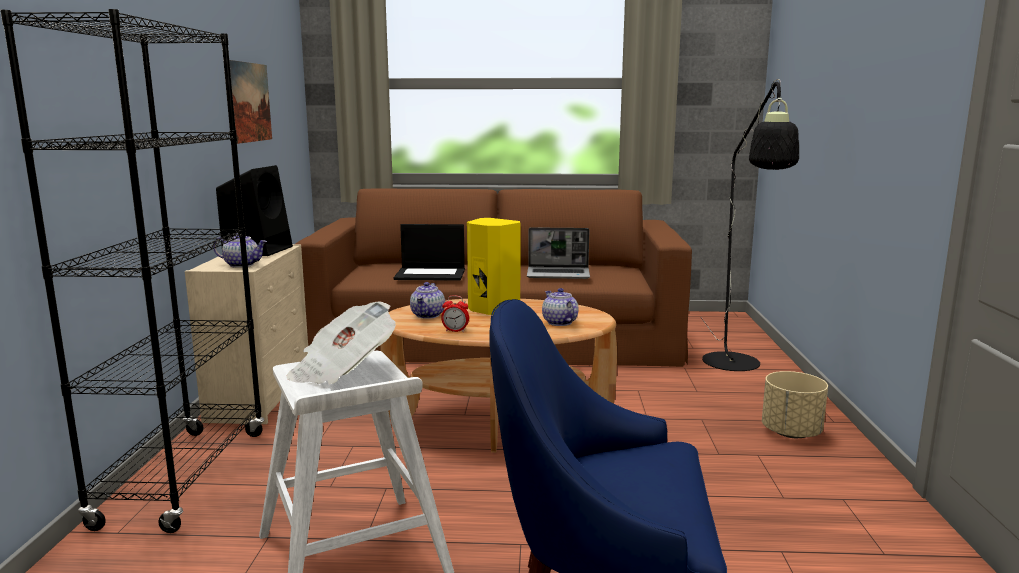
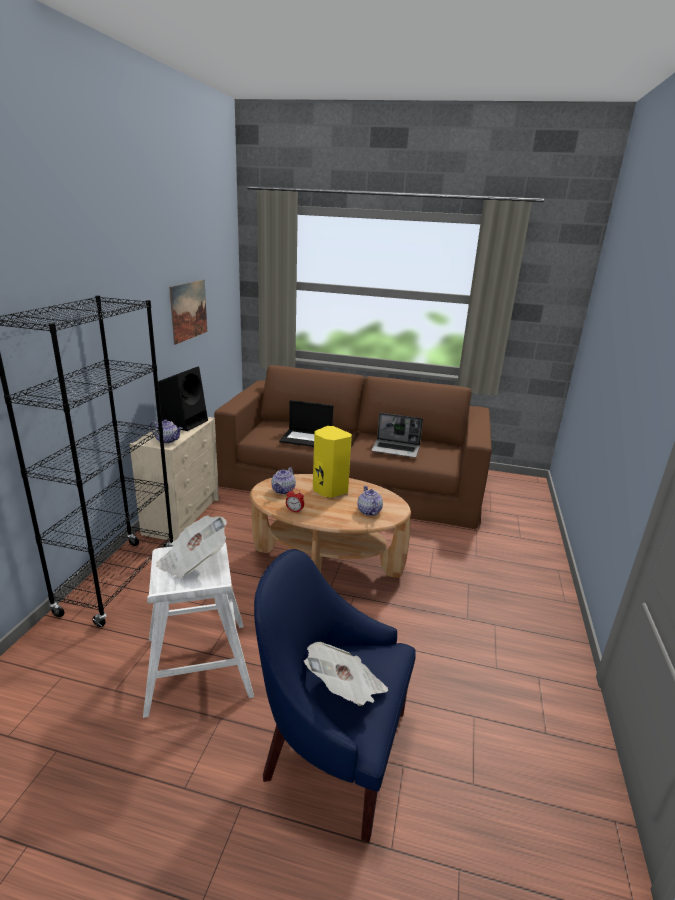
camera: 10 degrees right, 10 degrees up
black floor lamp [701,79,799,371] -> none
beige planter [762,371,828,438] -> none
none -> newspaper [304,642,388,706]

